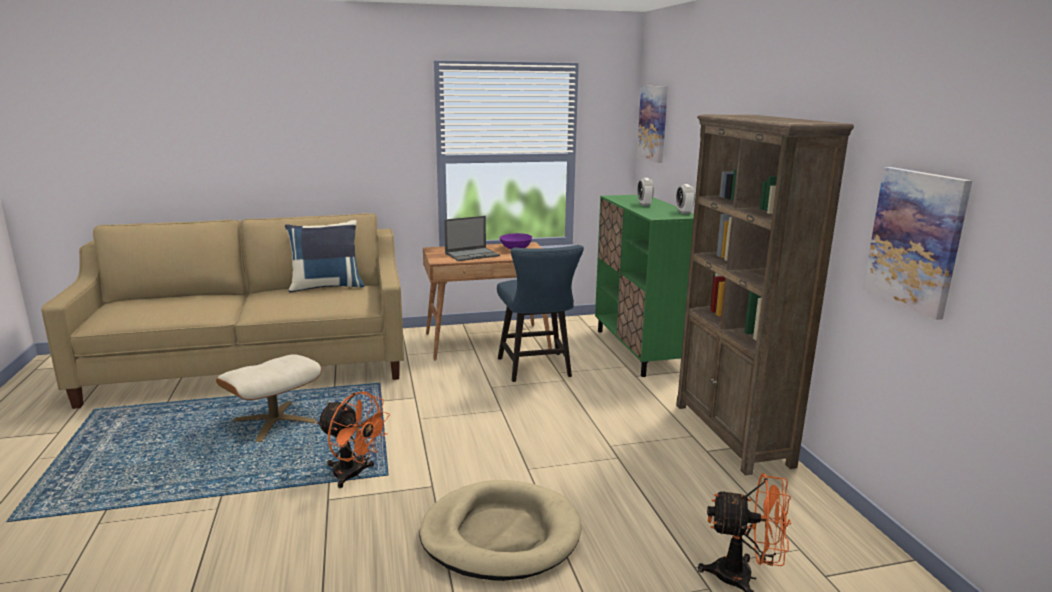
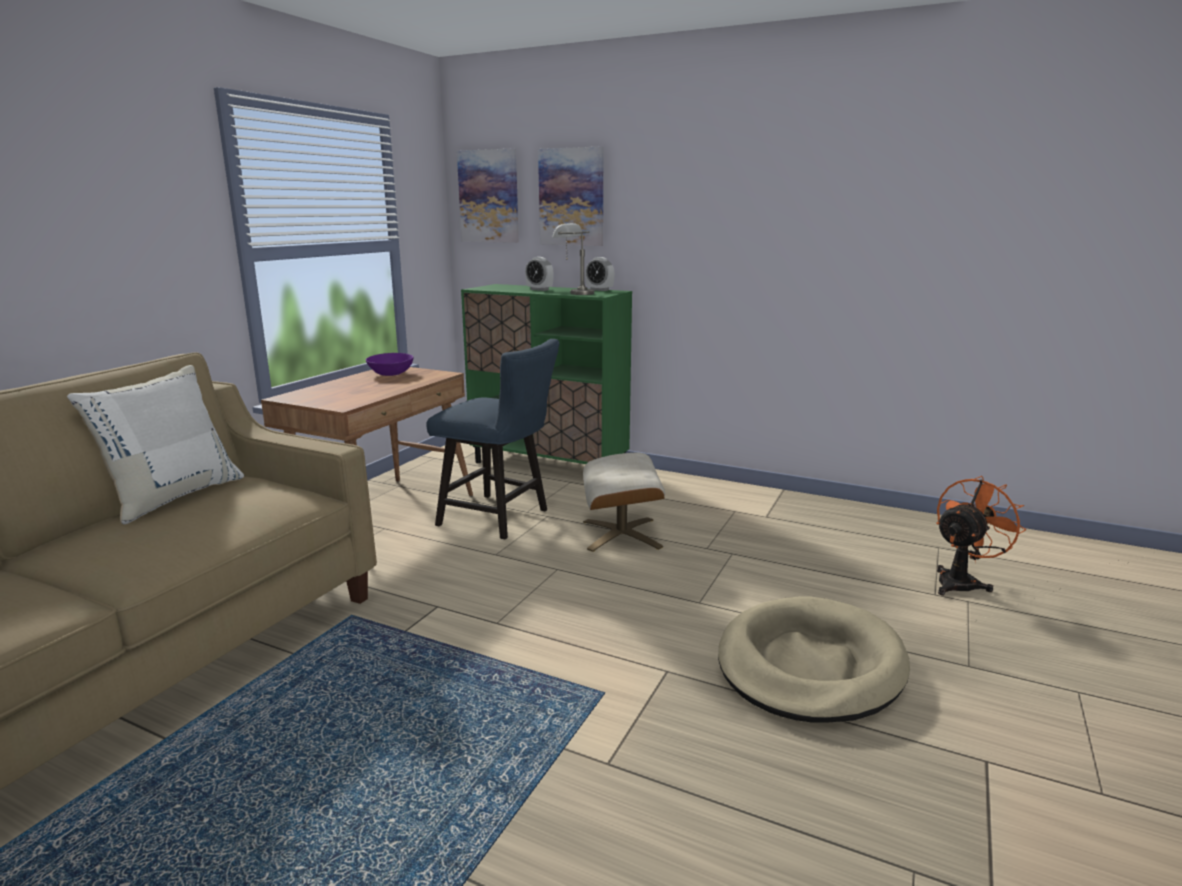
camera: 50 degrees left, 0 degrees up
beige ottoman [216,354,322,442] -> beige ottoman moved to [583,452,665,552]
blue pillow [285,220,365,293] -> white pillow [67,365,244,525]
orange fan [317,391,390,488] -> none
laptop [444,216,500,261] -> none
brown bookcase [676,114,854,475] -> none
picture [863,167,972,320] -> picture moved to [538,147,603,246]
none -> grey table lamp [552,223,594,295]

